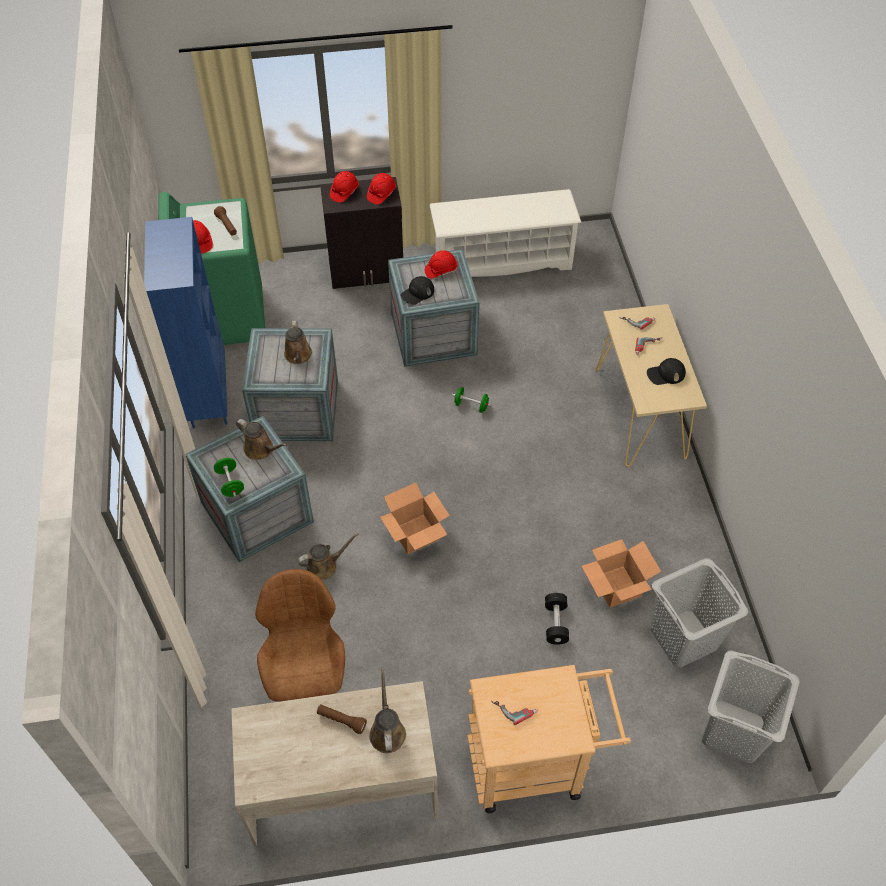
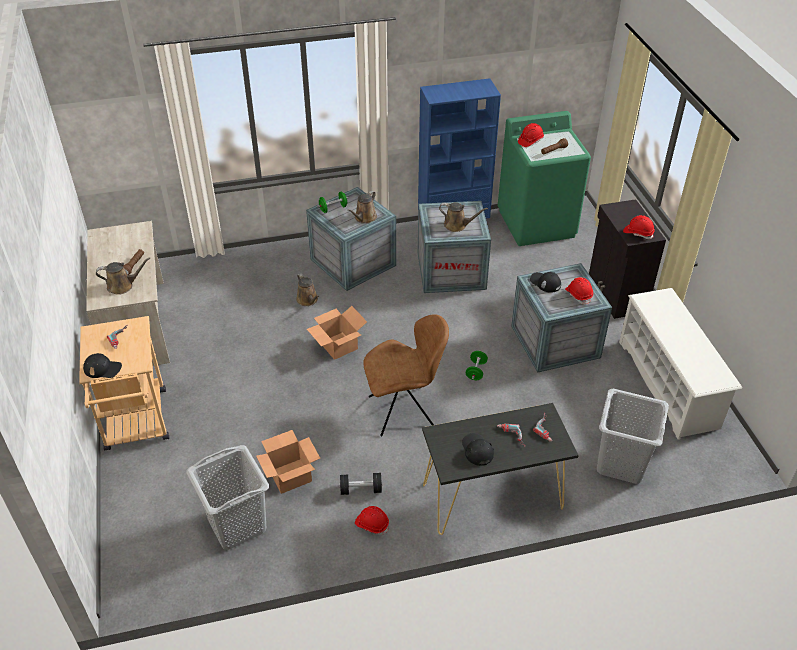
camera: 85 degrees right, 10 degrees down
brown chair [255,569,345,702] -> brown chair moved to [363,314,449,437]
brown watering can [284,320,312,364] -> brown watering can turned 150 degrees counterclockwise [439,202,488,232]
red hard hat [330,171,359,203] -> red hard hat moved to [355,506,389,535]
black dumbbell [545,593,569,645] -> black dumbbell moved to [339,473,382,495]
beige console table [596,304,707,467] -> black console table [422,403,579,535]
grey laundry basket [702,651,800,763] -> grey laundry basket moved to [597,389,669,484]
none -> black cap [83,353,122,378]

